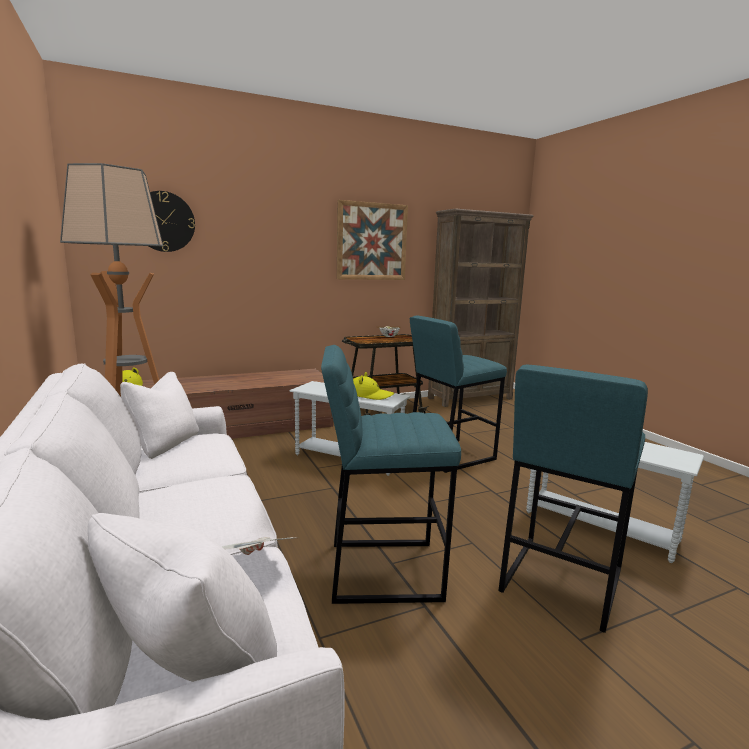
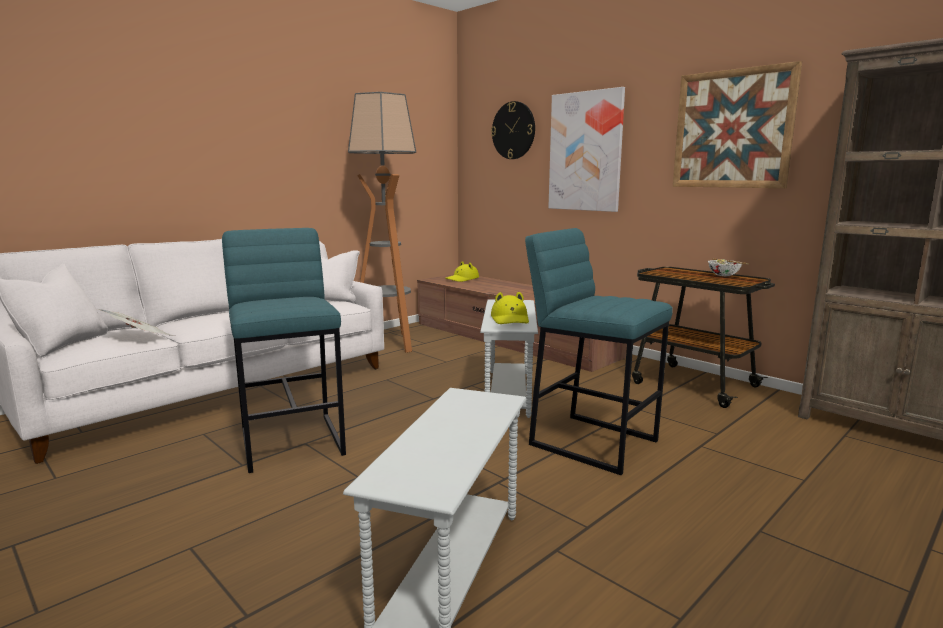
camera: 70 degrees right, 0 degrees up
turquoise stool [499,365,648,633] -> none
none -> picture [548,87,625,212]

